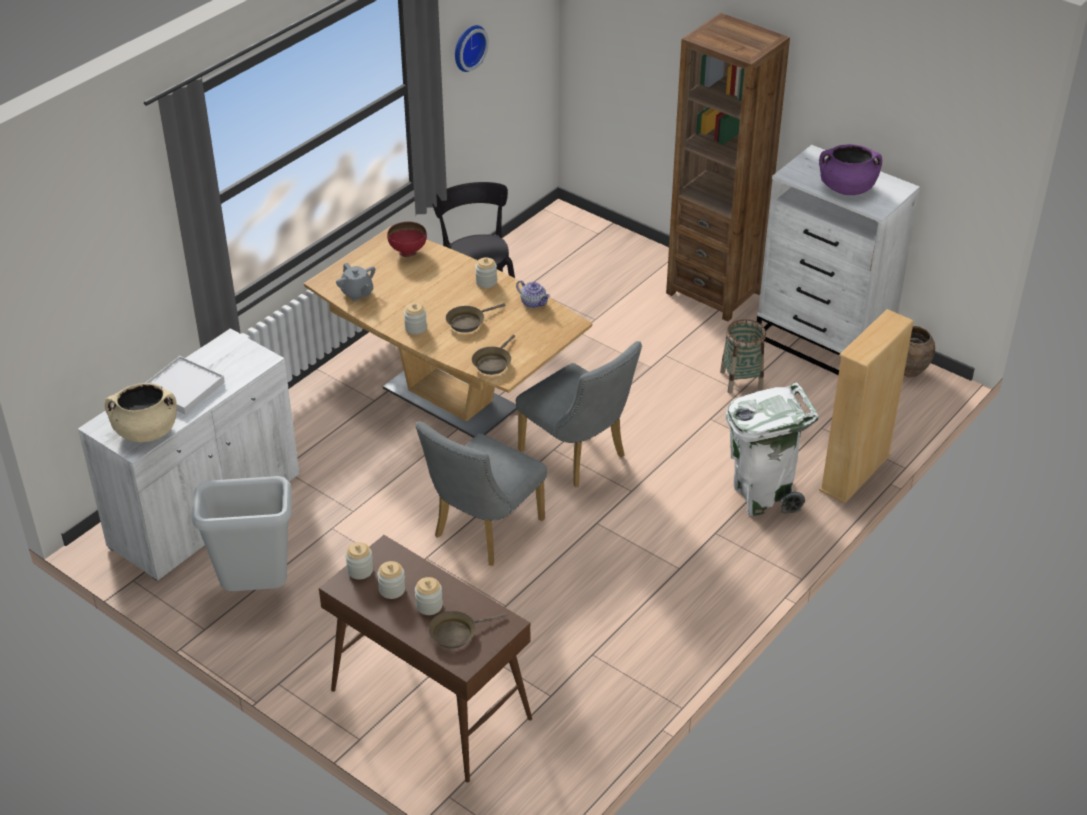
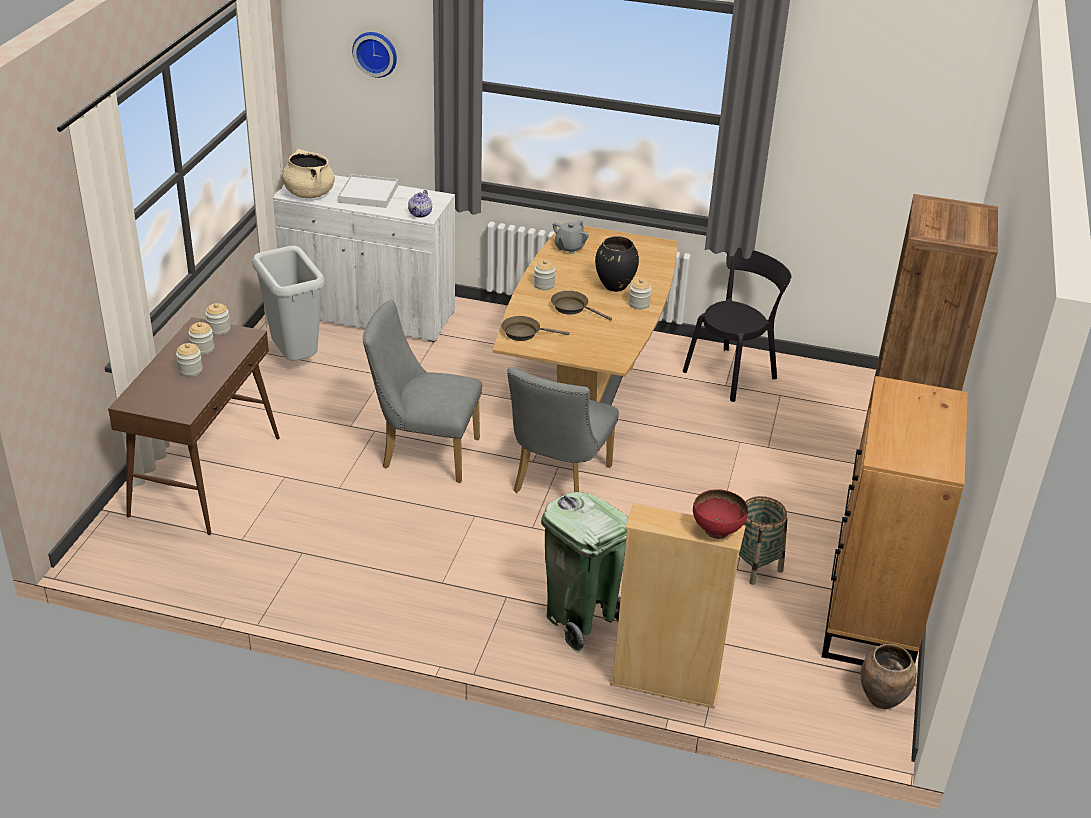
camera: 65 degrees right, 5 degrees down
red bowl [387,222,427,257] -> red bowl moved to [693,489,748,539]
brown frying pan [428,611,508,649] -> none
wall clock [455,25,489,72] -> wall clock moved to [352,32,397,78]
teapot [516,280,550,308] -> teapot moved to [408,190,432,218]
white trash can [725,382,819,516] -> green trash can [541,492,628,653]
white dresser [757,145,920,375] -> brown dresser [822,376,968,666]
purple cooking pot [819,144,882,195] -> none
none -> black vase [595,236,639,292]

